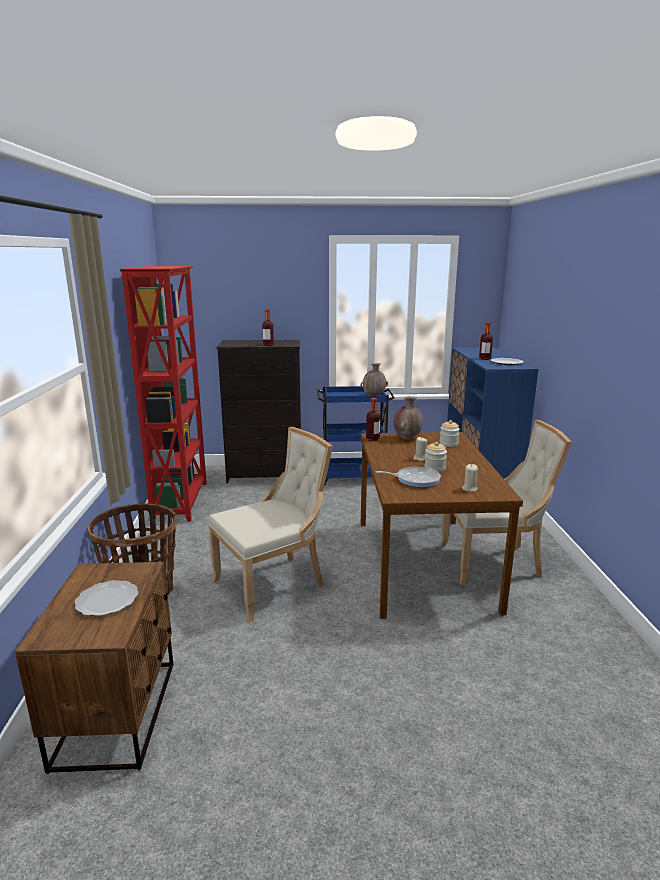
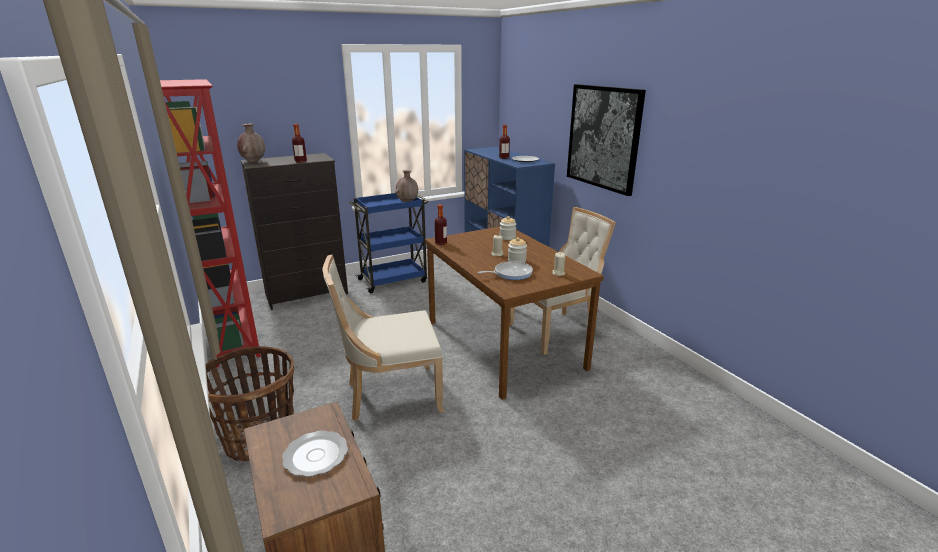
camera: 25 degrees left, 5 degrees up
beige chair [208,427,333,622] -> beige chair turned 135 degrees counterclockwise [322,254,444,421]
brown vase [393,396,423,440] -> brown vase moved to [237,124,265,162]
none -> picture [567,84,646,196]

